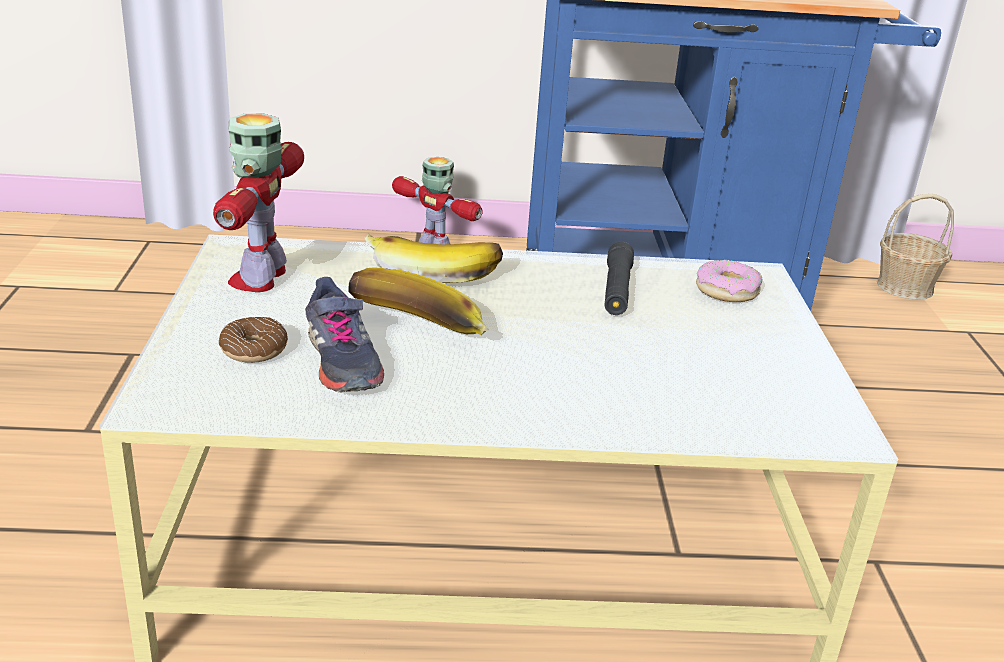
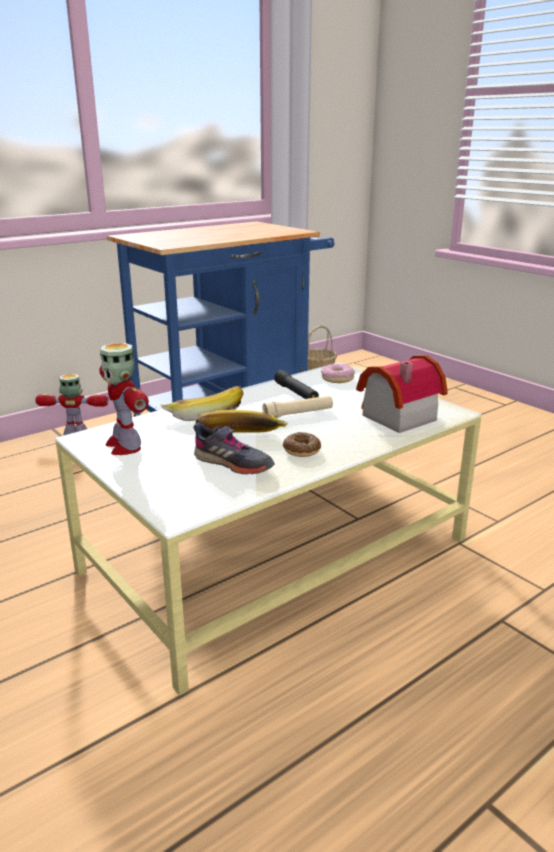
camera: 35 degrees left, 5 degrees down
donut [219,317,288,363] -> donut moved to [283,432,321,457]
none -> beige flashlight [263,396,333,418]
none -> toy house [356,355,448,433]

